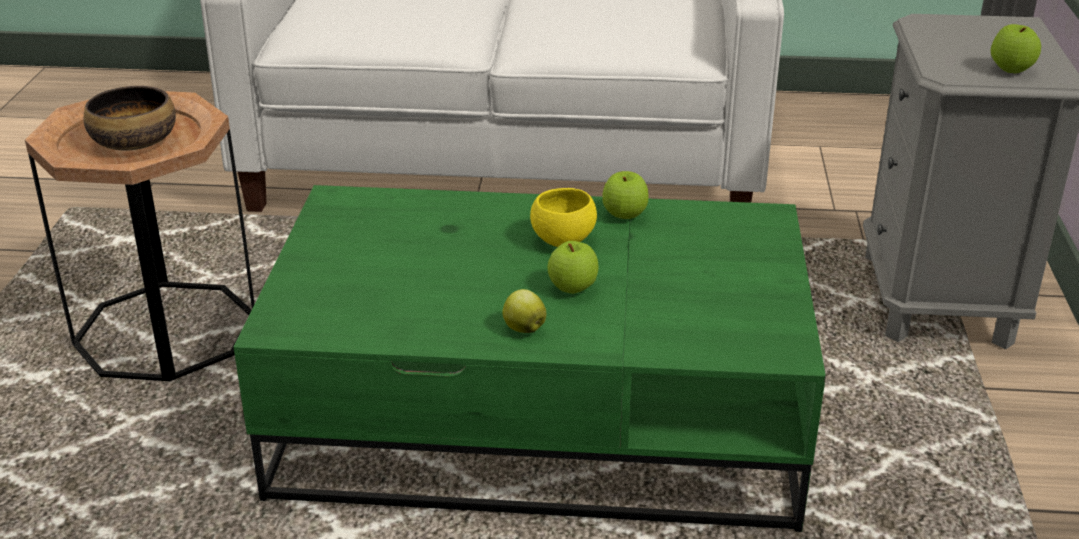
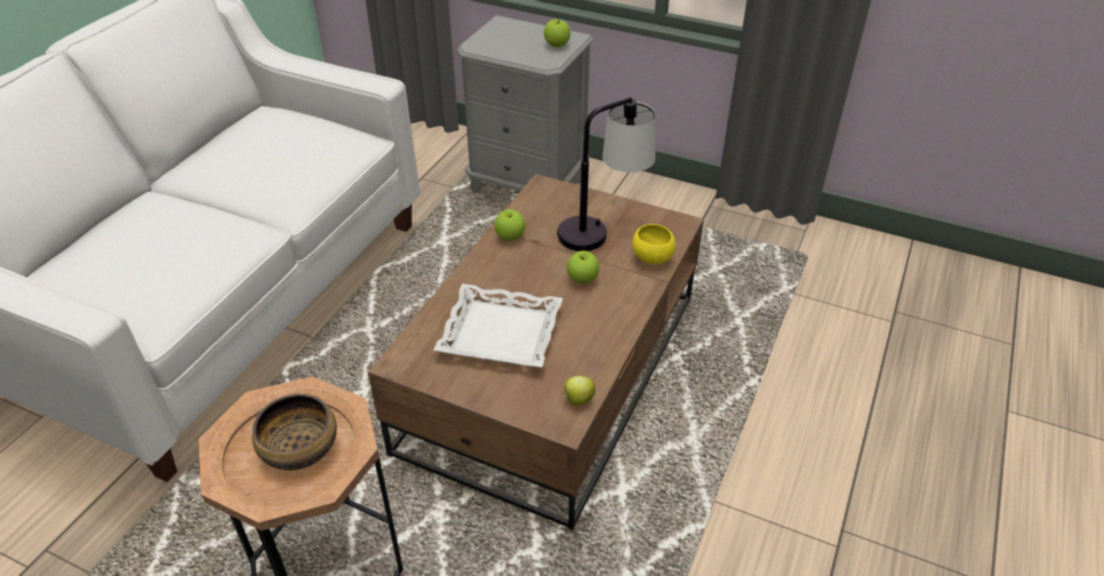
camera: 70 degrees left, 10 degrees up
green coffee table [233,185,826,532] -> brown coffee table [368,174,704,530]
apple [502,289,546,333] -> apple moved to [562,376,595,406]
yellow bowl [530,188,597,247] -> yellow bowl moved to [633,224,676,265]
none -> white tray [434,284,563,367]
none -> table lamp [557,97,656,251]

